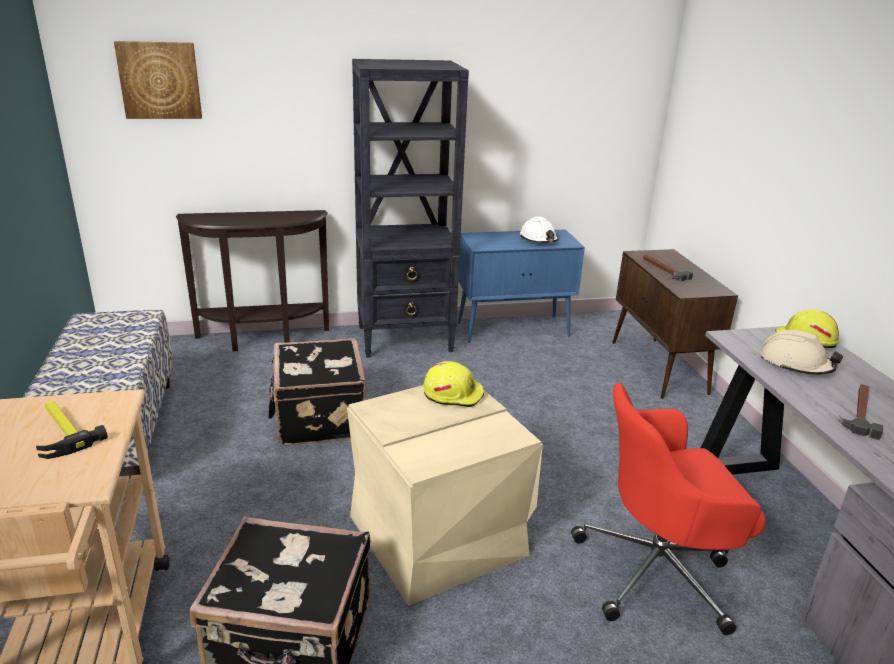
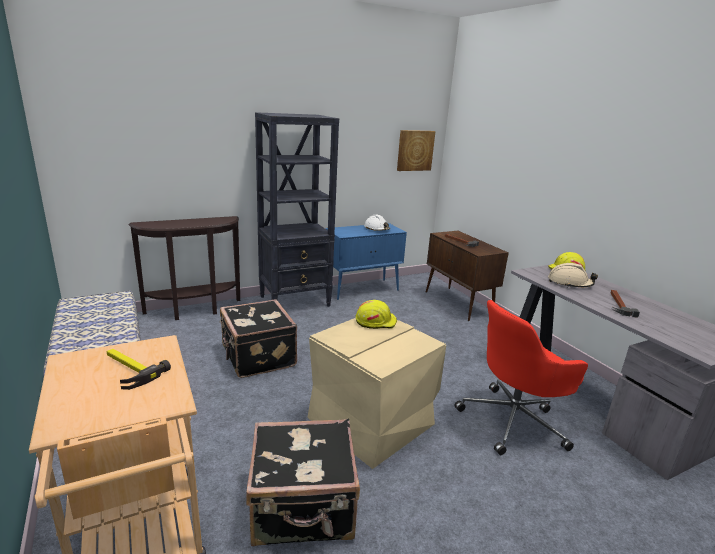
camera: 15 degrees left, 5 degrees down
picture [114,41,202,119] -> picture moved to [397,130,435,171]

